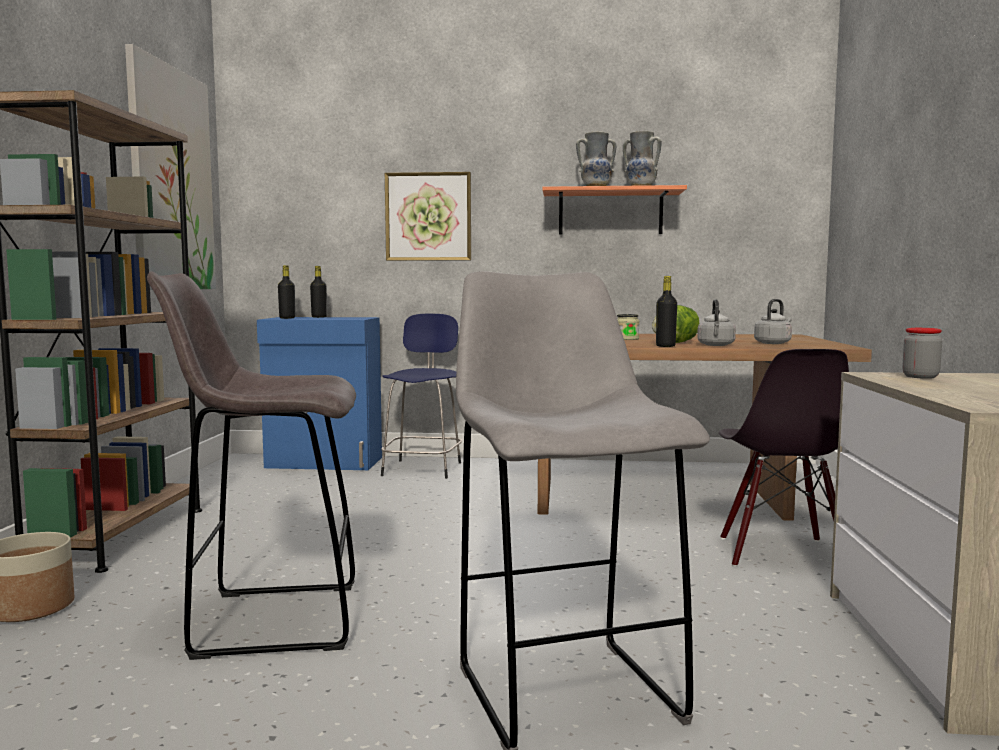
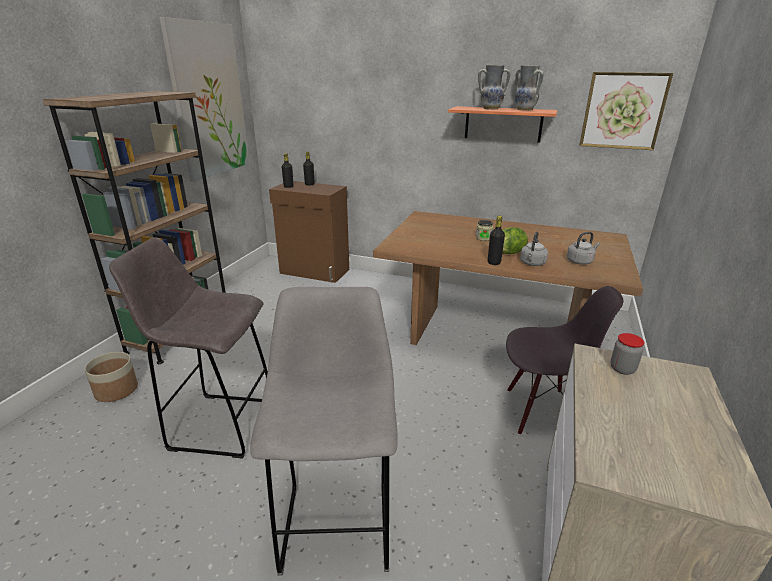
camera: 15 degrees right, 20 degrees up
blue cabinet [257,317,382,470] -> brown cabinet [269,181,349,283]
blue stool [381,314,462,479] -> none
picture [385,172,471,261] -> picture moved to [579,72,673,150]
black chair [719,349,849,567] -> black chair turned 105 degrees counterclockwise [506,286,624,435]

